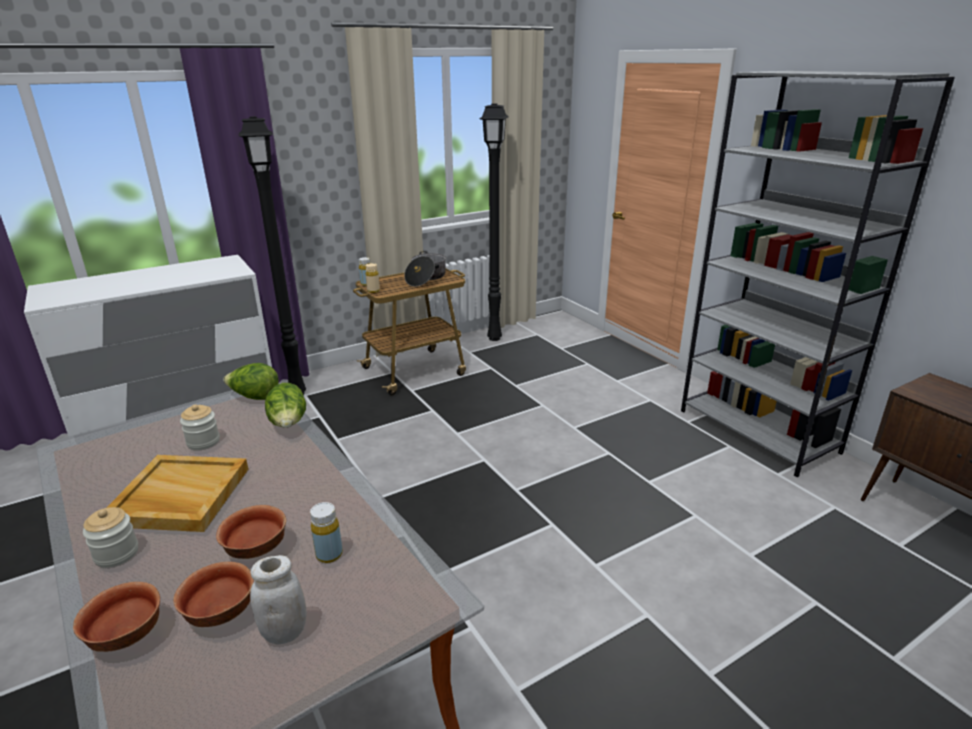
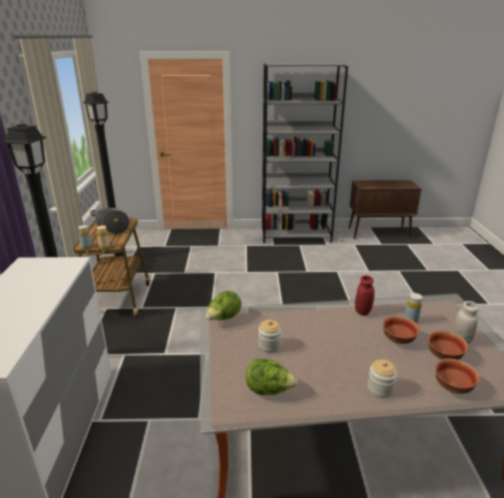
camera: 60 degrees left, 0 degrees up
beige tray [107,455,248,532] -> none
lettuce [265,383,306,428] -> lettuce moved to [246,359,298,395]
none -> red jar [355,275,374,316]

